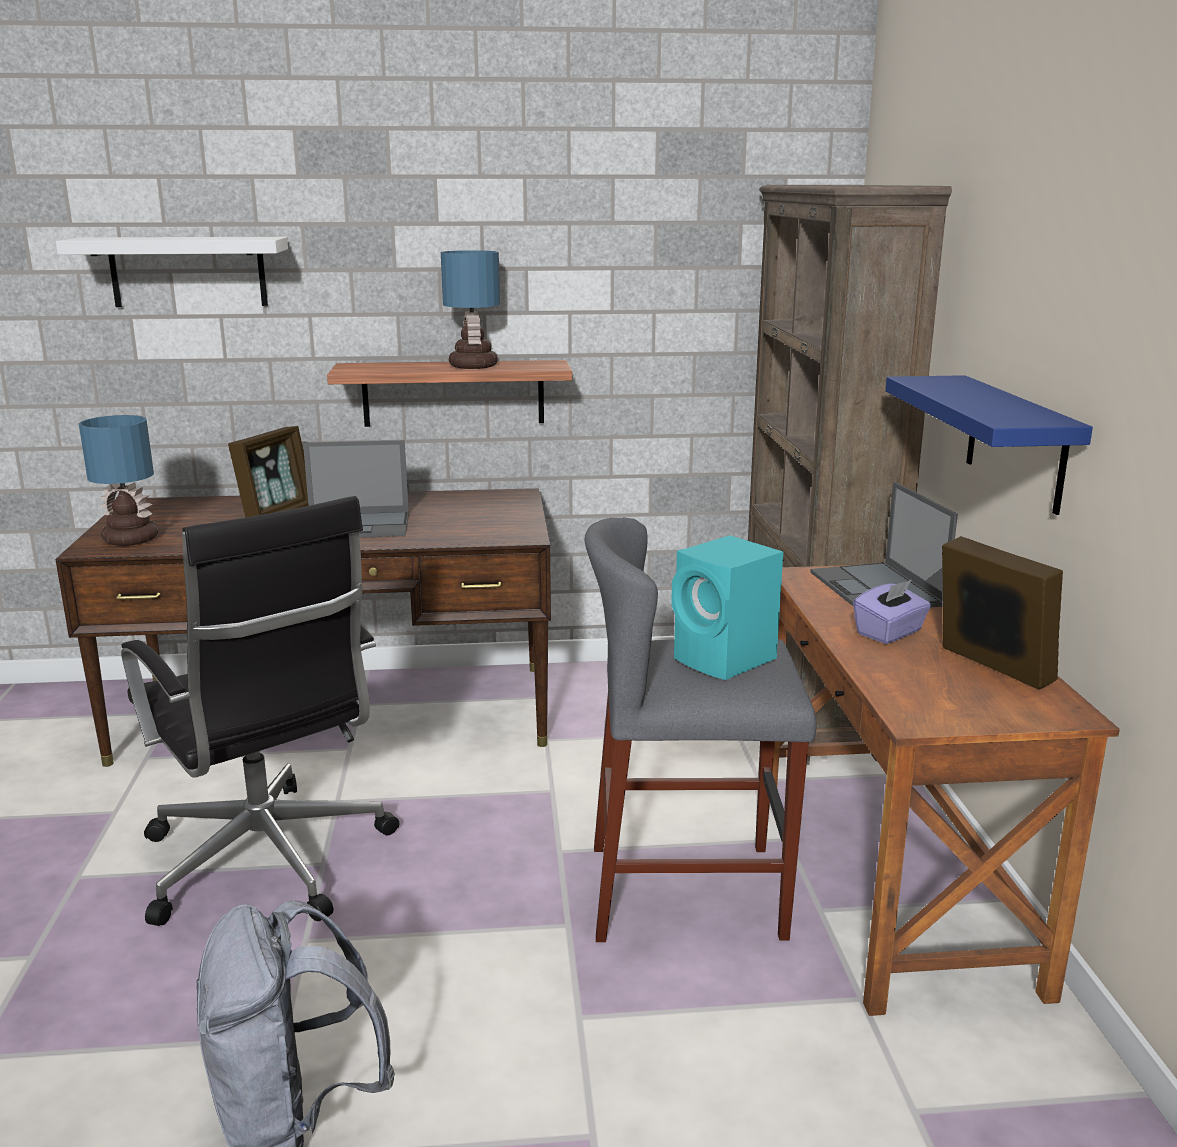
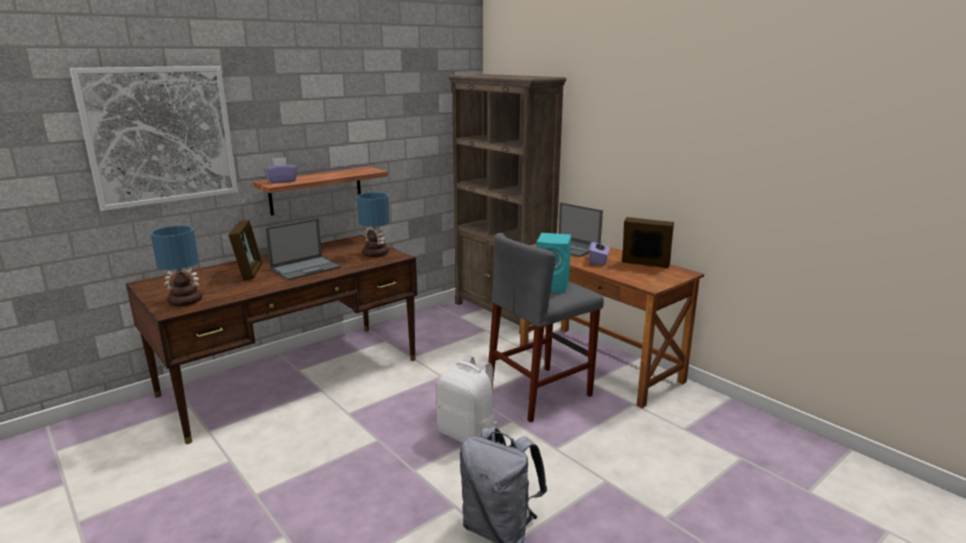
camera: 35 degrees left, 0 degrees up
white shelf [56,237,288,307] -> picture [70,66,238,211]
black office chair [121,496,399,926] -> none
table lamp [441,250,500,369] -> table lamp moved to [357,192,390,257]
blue shelf [885,375,1093,515] -> none
none -> purple tissue box [264,157,298,184]
none -> white backpack [436,355,498,443]

